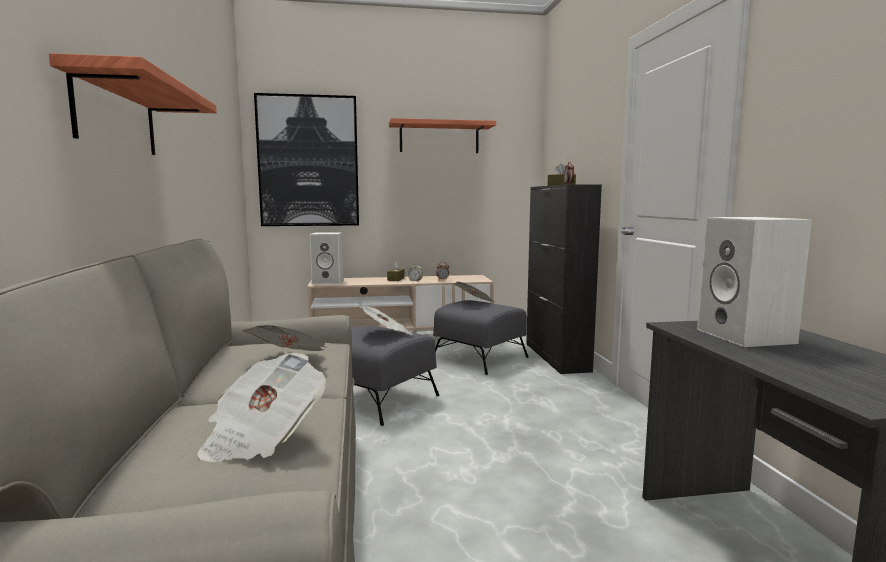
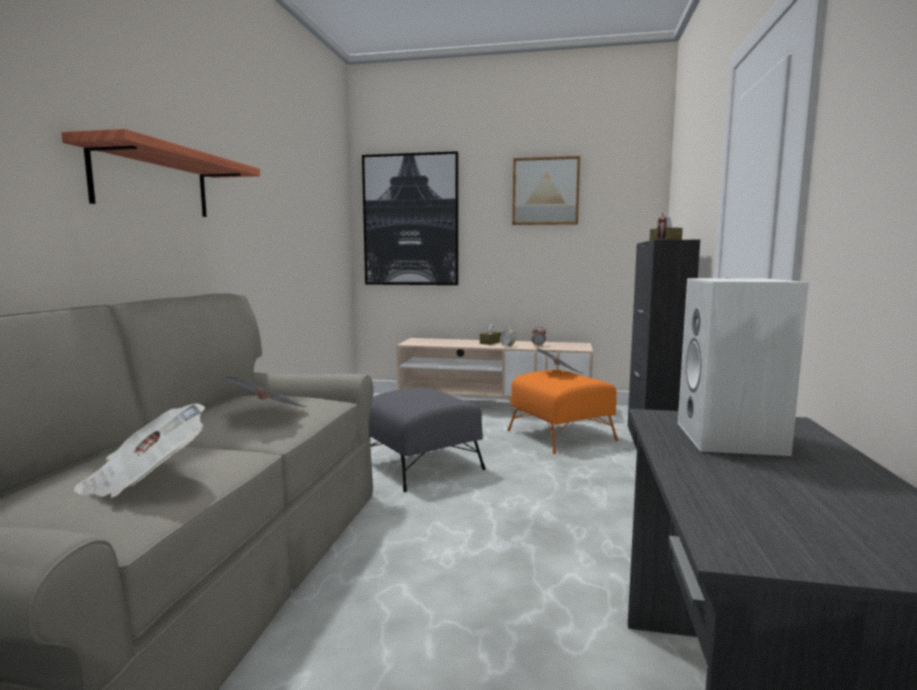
camera: 20 degrees right, 0 degrees up
white speaker [310,232,344,284] -> none
newspaper [357,304,412,335] -> none
shelf [389,118,496,153] -> picture [512,156,580,225]
grey ottoman [433,300,529,375] -> orange ottoman [507,370,618,454]

